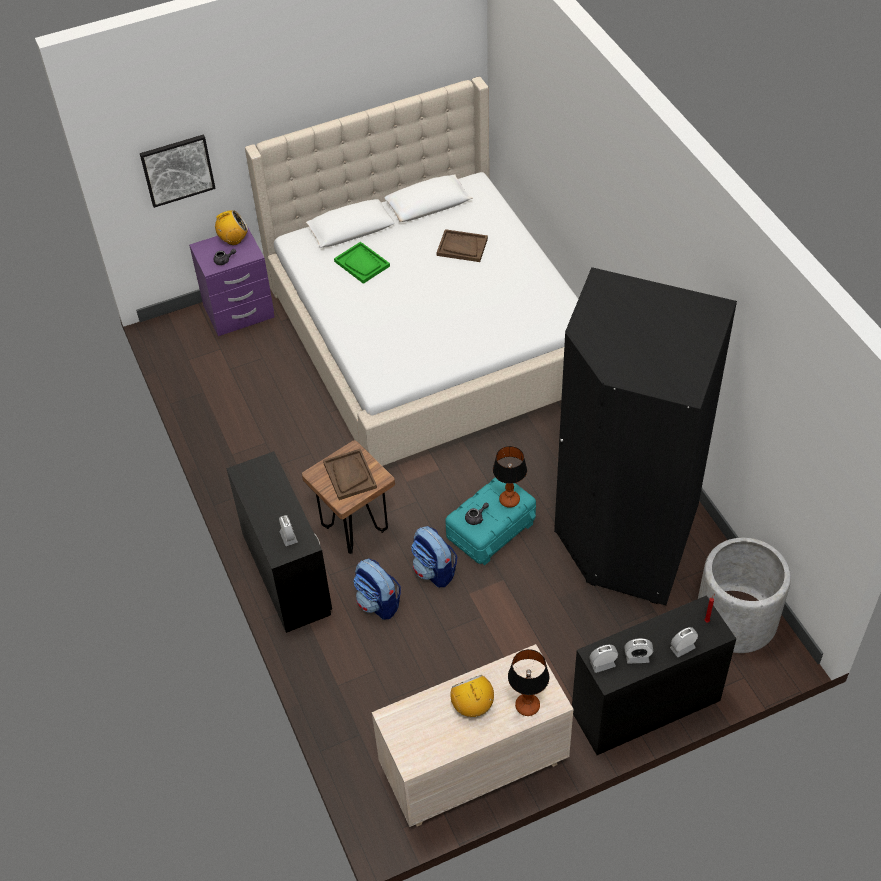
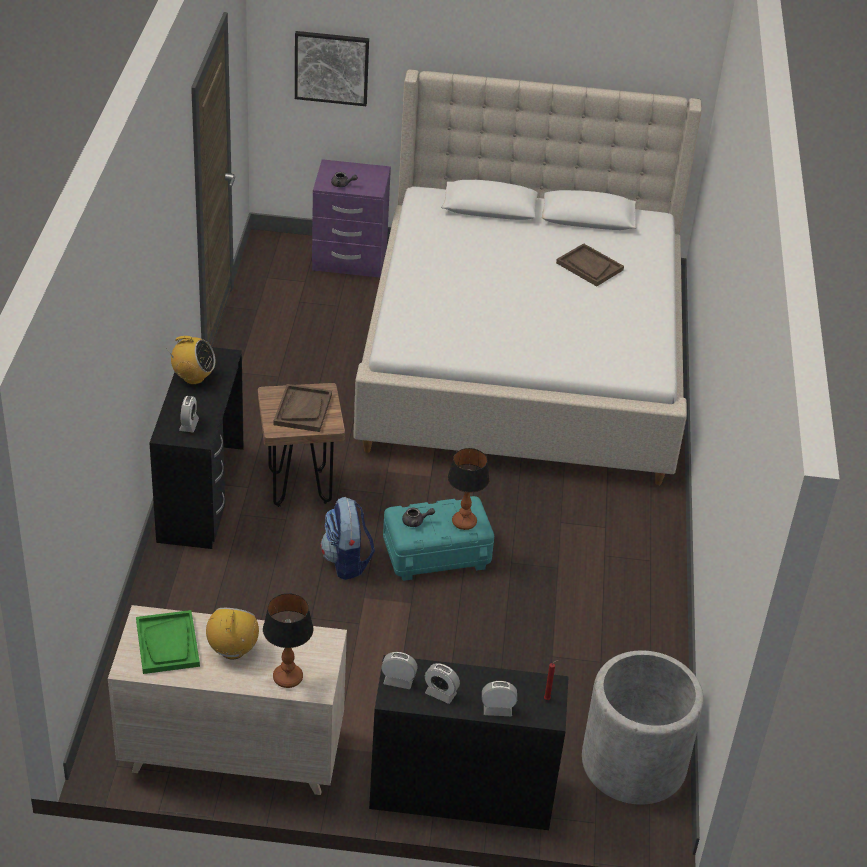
camera: 25 degrees right, 10 degrees down
radio [215,210,248,245] -> radio moved to [166,336,215,385]
green tray [334,242,390,284] -> green tray moved to [136,610,200,674]
backpack [353,558,401,620] -> none
black wardrobe [554,267,737,605] -> none

